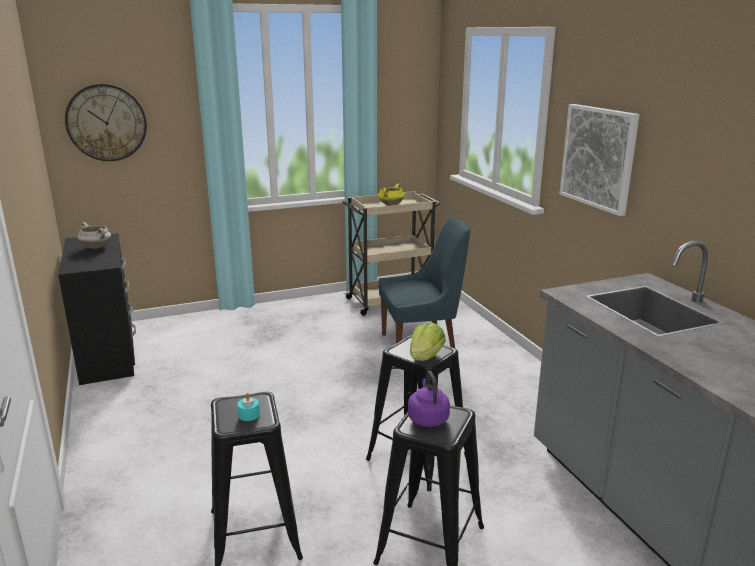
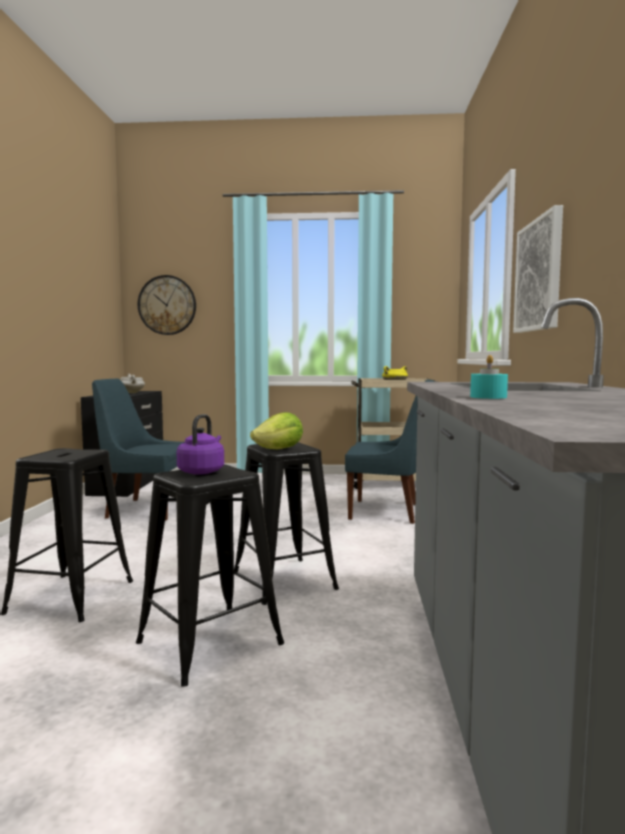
camera: 25 degrees right, 15 degrees down
turquoise candle [237,393,260,421] -> turquoise candle moved to [470,355,508,399]
none -> blue chair [92,379,185,521]

